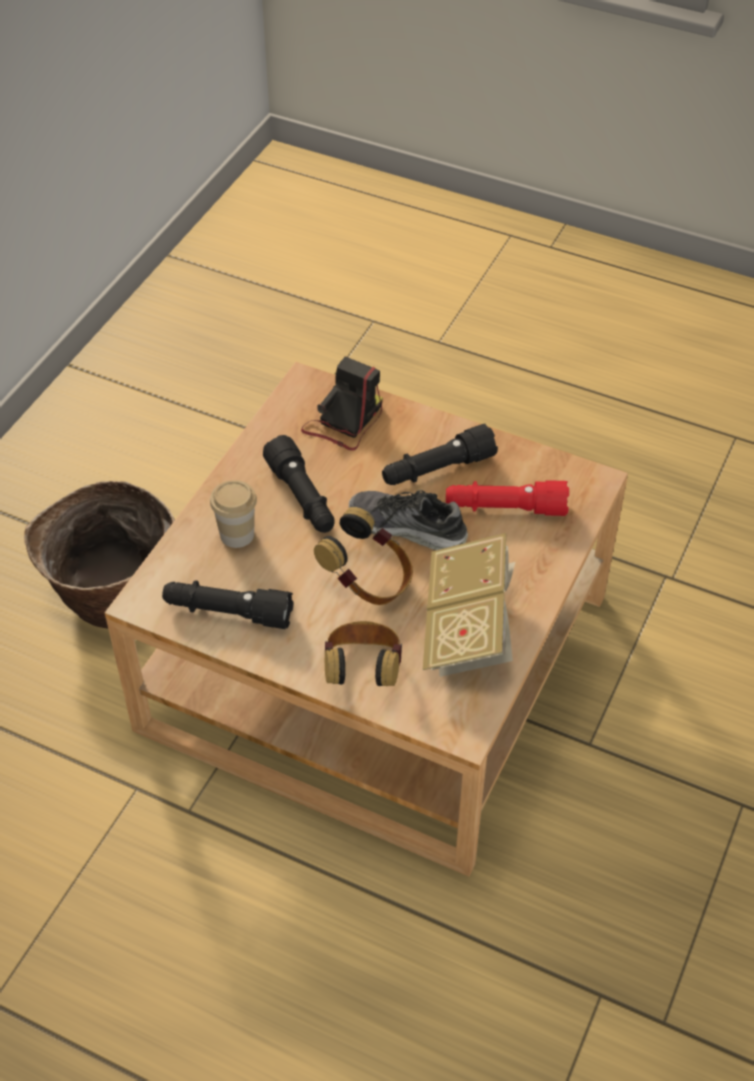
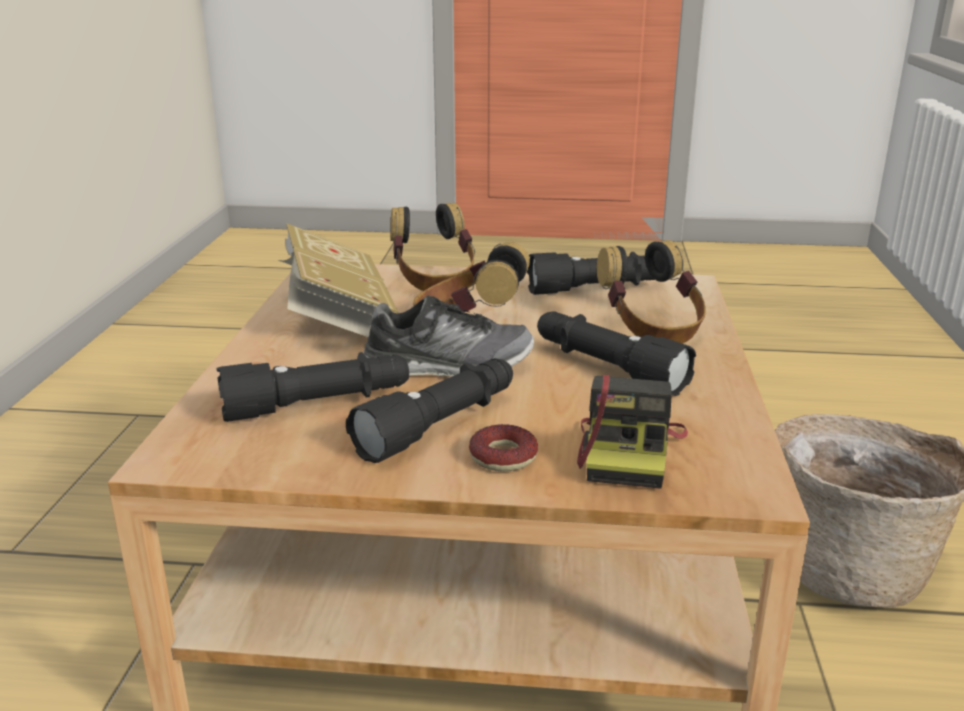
camera: 160 degrees right, 25 degrees down
cup [210,480,257,548] -> headphones [597,240,706,344]
red flashlight [446,480,569,516] -> black flashlight [216,352,409,422]
none -> donut [469,424,538,471]

